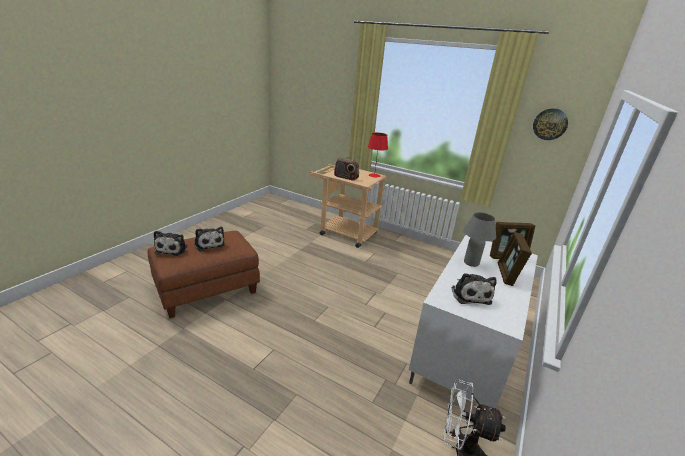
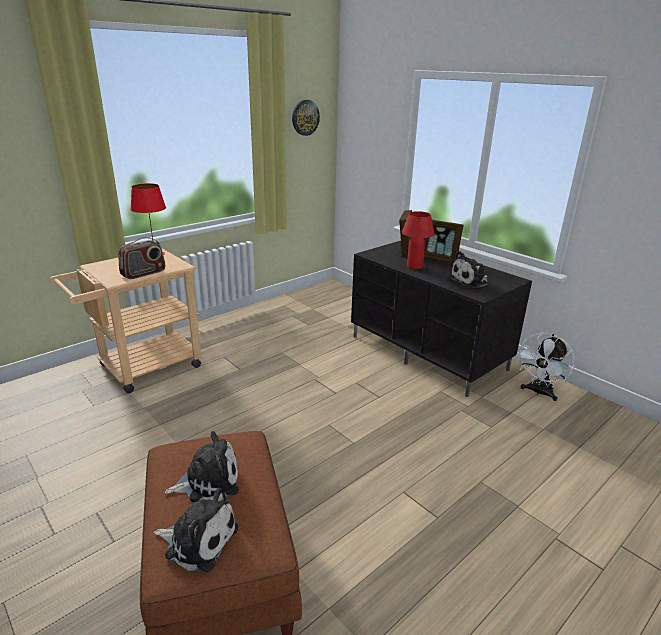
camera: 70 degrees left, 0 degrees up
white tv stand [409,235,538,408] -> black tv stand [351,241,532,397]
plush toy [451,273,496,305] -> plush toy turned 135 degrees clockwise [449,251,488,288]
grey table lamp [463,212,496,267] -> red table lamp [402,211,435,269]

